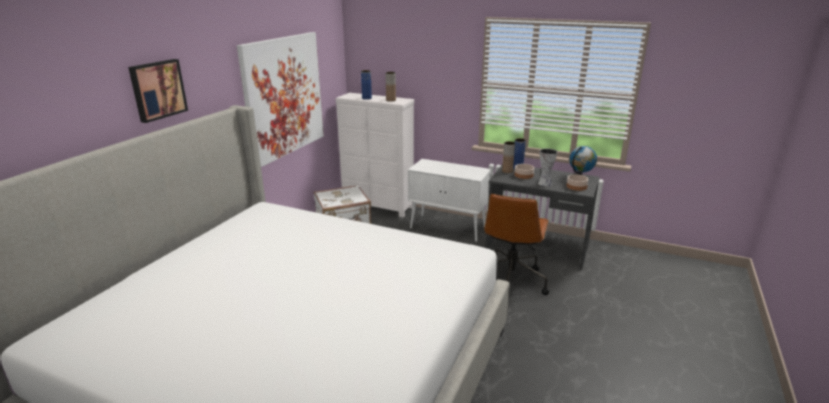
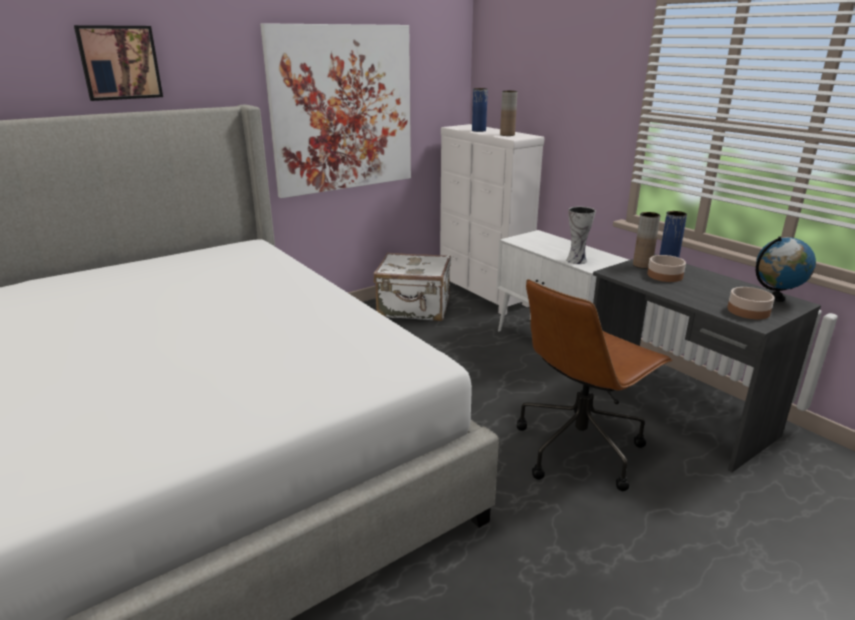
camera: 30 degrees right, 0 degrees up
vase [538,148,557,186] -> vase moved to [566,206,596,264]

